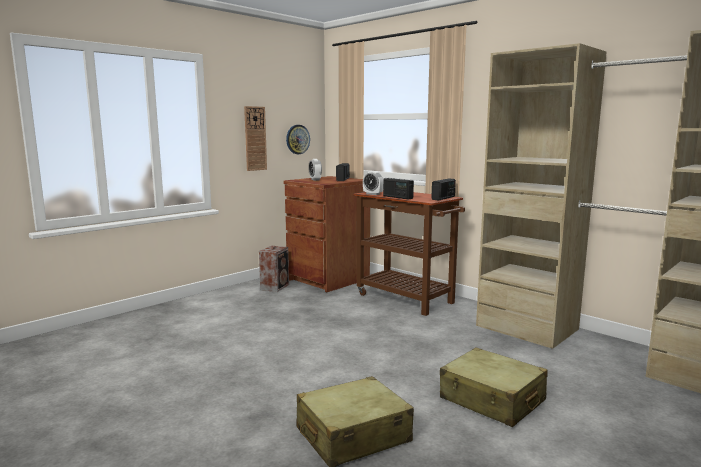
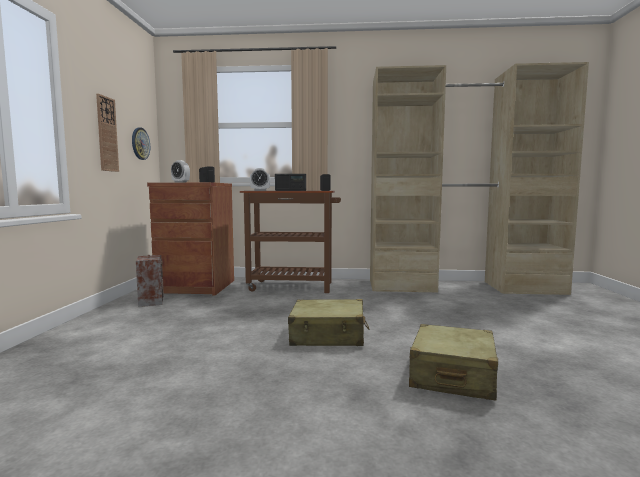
camera: 40 degrees left, 5 degrees down
beige suitcase [440,347,548,427] -> beige suitcase moved to [288,299,369,346]

